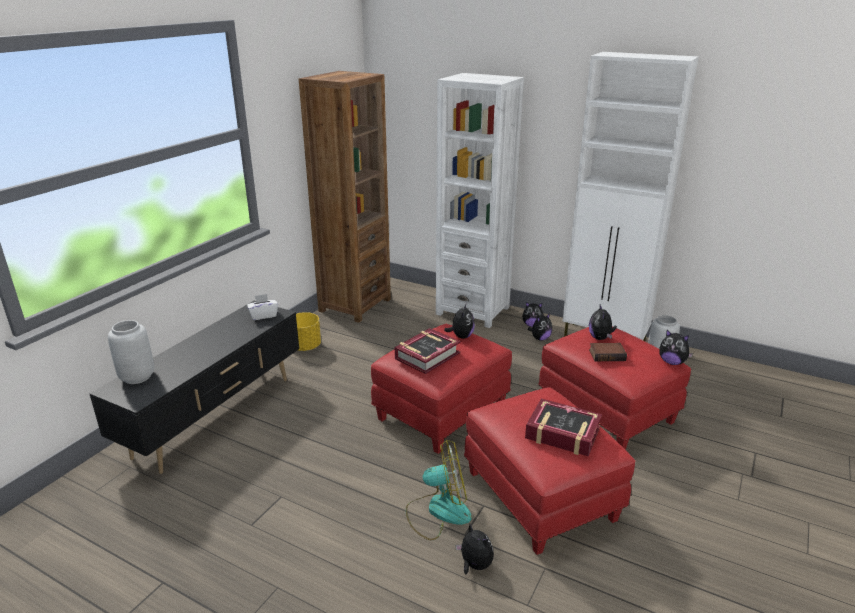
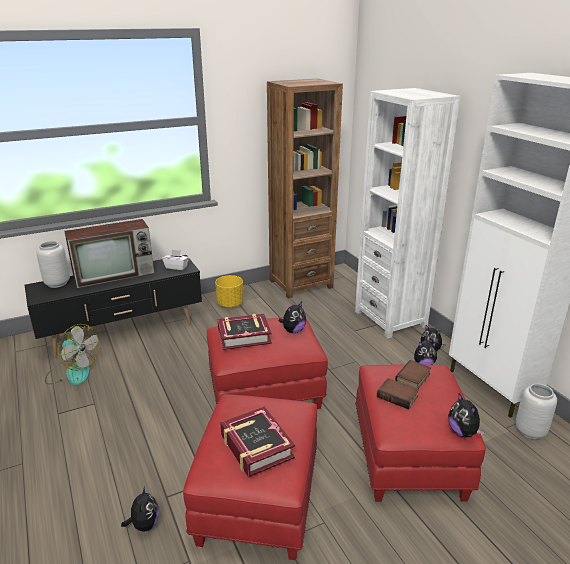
camera: 35 degrees right, 0 degrees up
fan [406,440,472,540] -> fan moved to [45,324,100,385]
plush toy [589,305,617,340] -> book [395,360,431,389]
none -> television [64,219,154,288]

